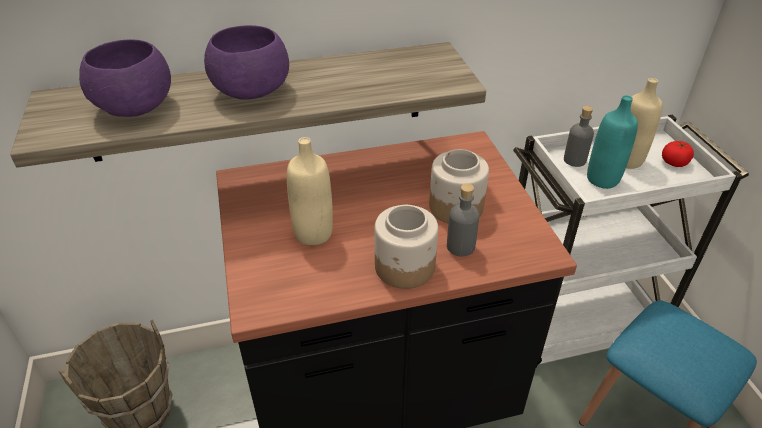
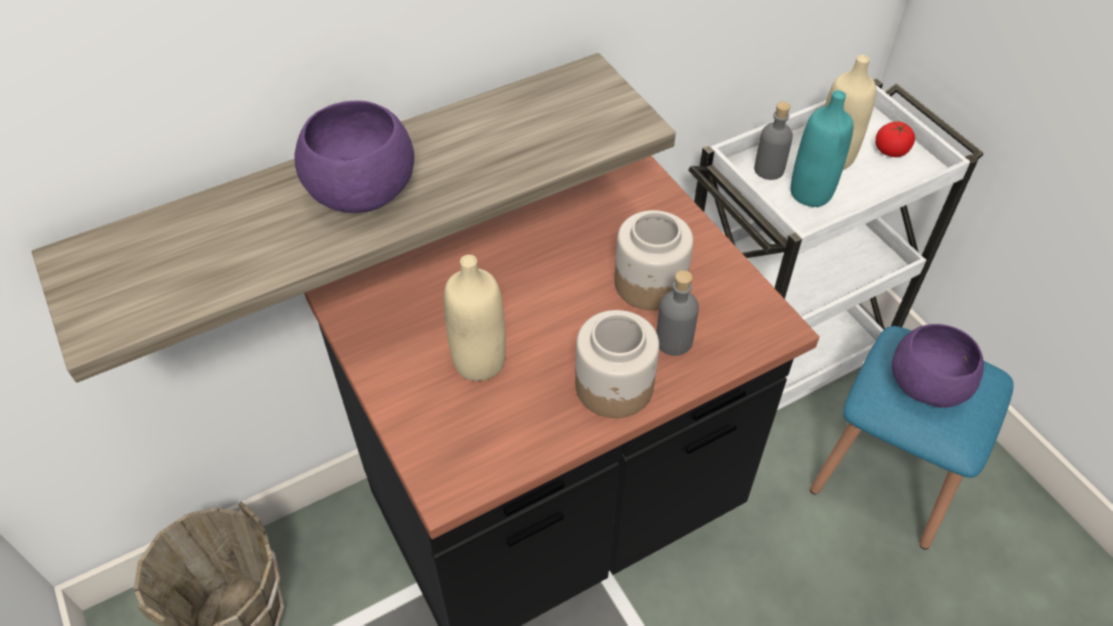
camera: 15 degrees left, 10 degrees up
purple bowl [79,39,171,117] -> purple bowl moved to [892,324,984,408]

